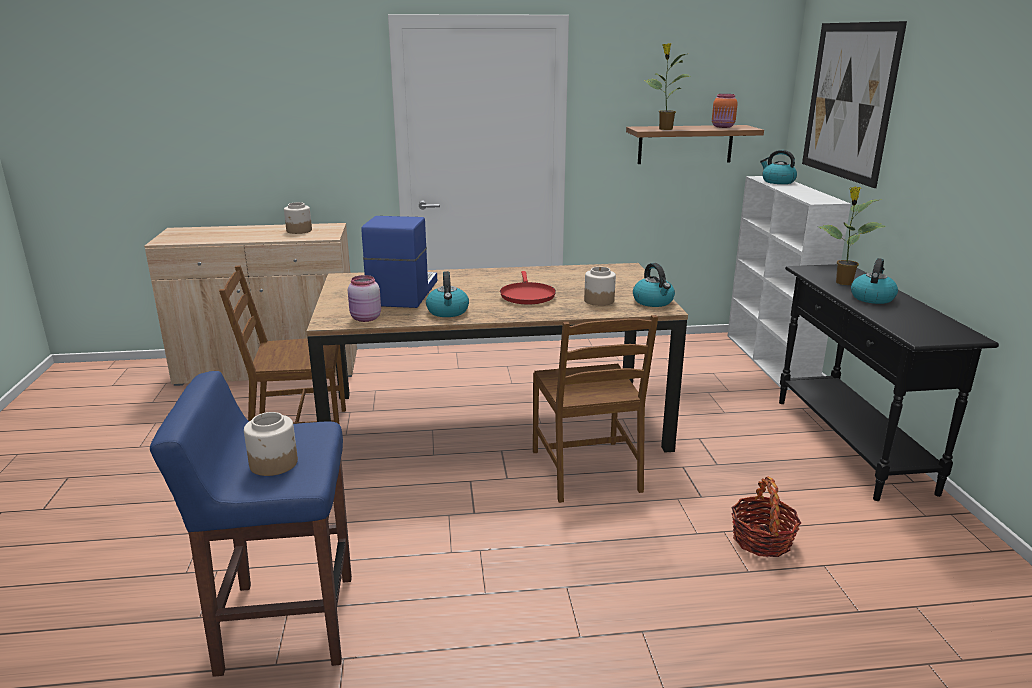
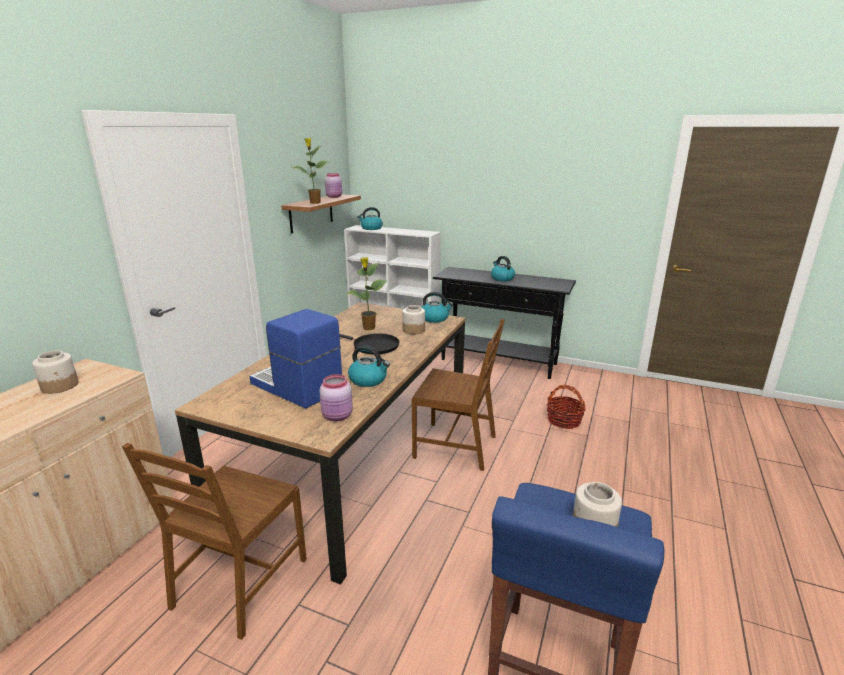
camera: 60 degrees left, 0 degrees up
red frying pan [500,271,556,305] -> black frying pan [339,333,399,355]
orange jar [712,94,738,128] -> pink jar [325,173,342,198]
picture [802,21,907,188] -> none
potted plant [819,186,886,285] -> potted plant moved to [346,257,387,330]

